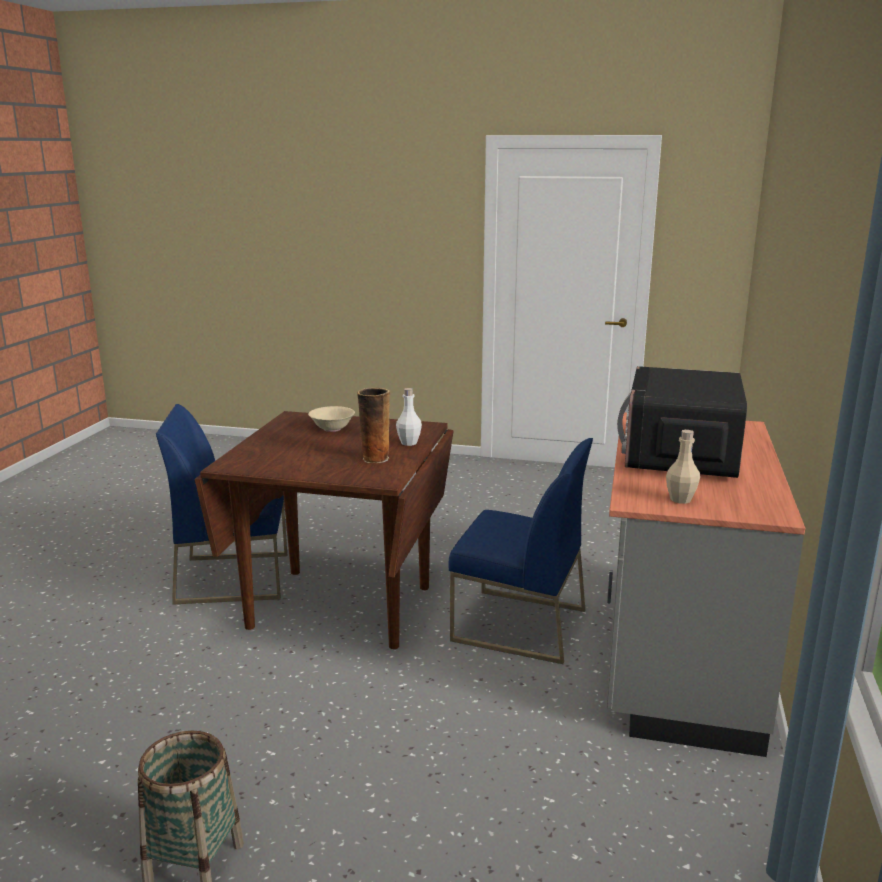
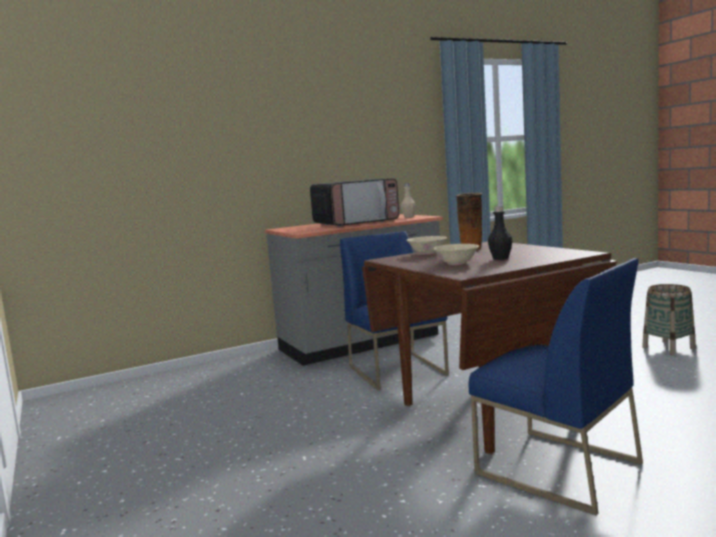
camera: 130 degrees left, 10 degrees down
white bottle [396,388,422,446] -> beige bowl [407,236,447,255]
none -> black bottle [488,206,512,260]

